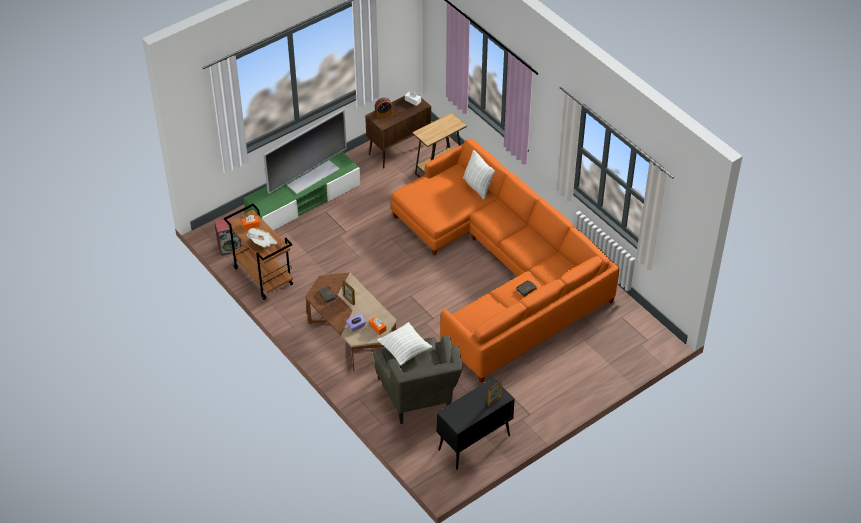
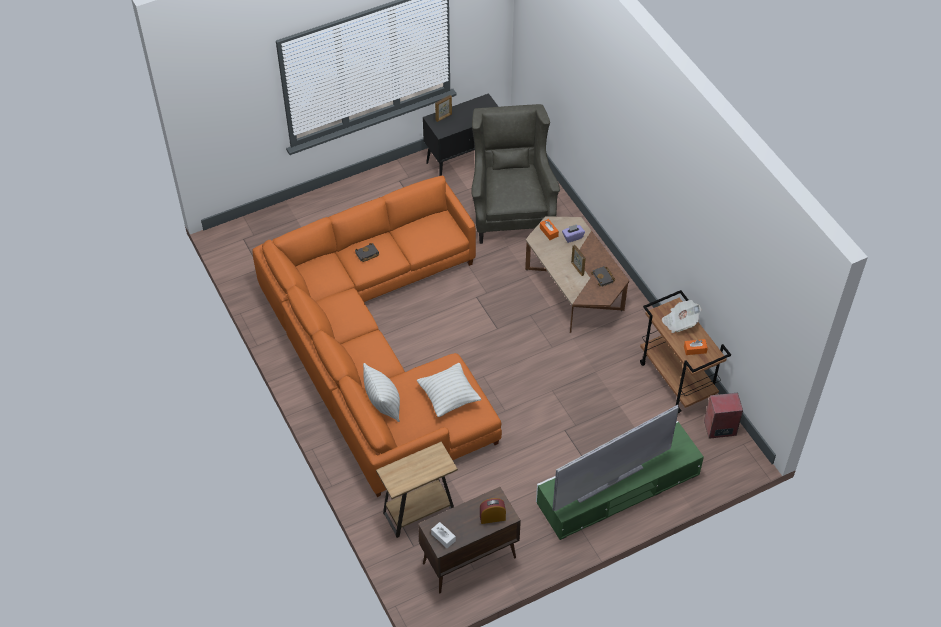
camera: 170 degrees left, 5 degrees up
white pillow [377,322,432,366] -> white pillow moved to [417,363,481,417]

